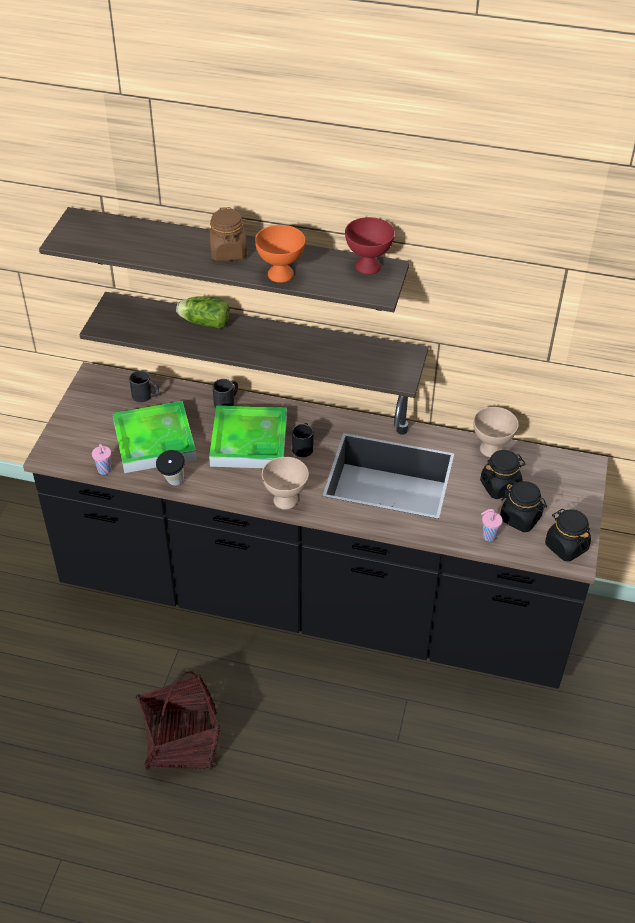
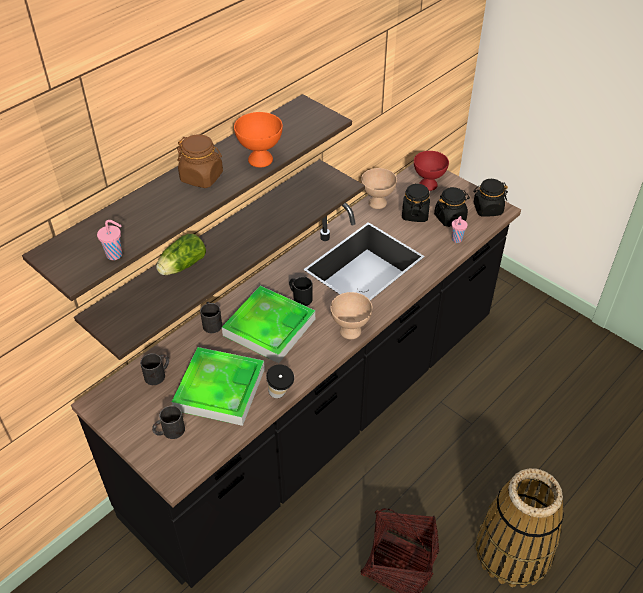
camera: 60 degrees left, 0 degrees up
pink cup [92,444,111,475] -> pink cup moved to [97,220,122,260]
red bowl [345,217,395,275] -> red bowl moved to [414,151,449,191]
none -> black mug [152,406,185,439]
none -> basket [476,468,564,588]

